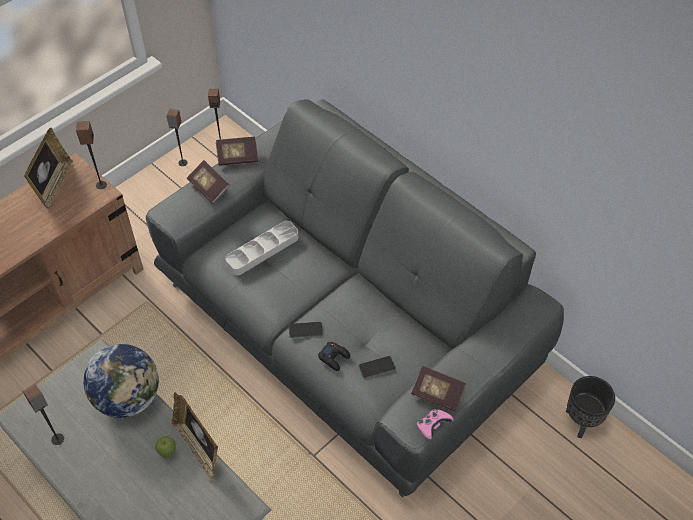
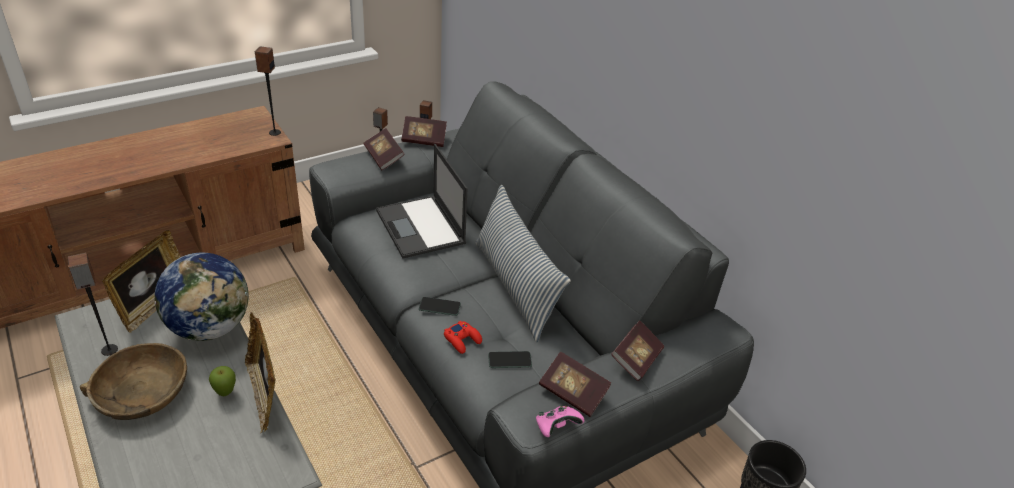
camera: 10 degrees right, 15 degrees down
picture frame [24,128,73,209] -> picture frame moved to [102,230,181,333]
grey tray [225,221,299,275] -> laptop [376,144,467,259]
black game controller [318,342,350,371] -> red game controller [444,321,482,354]
none -> brown bowl [80,343,187,420]
none -> pillow [475,185,570,343]
none -> book [611,320,664,381]

